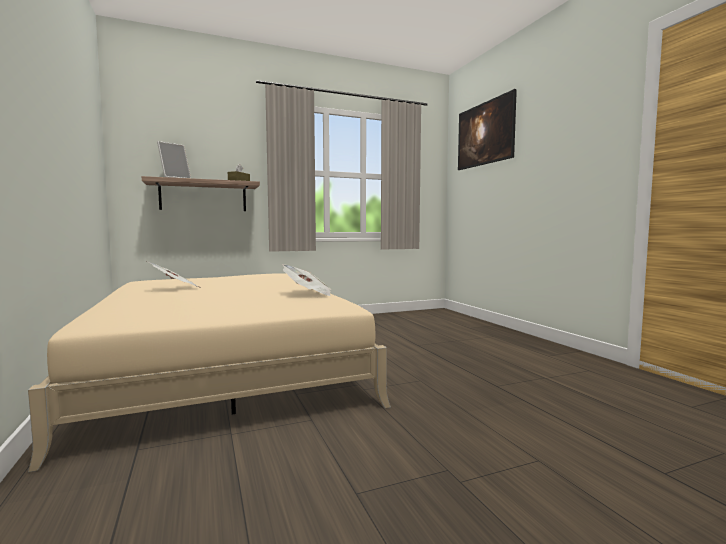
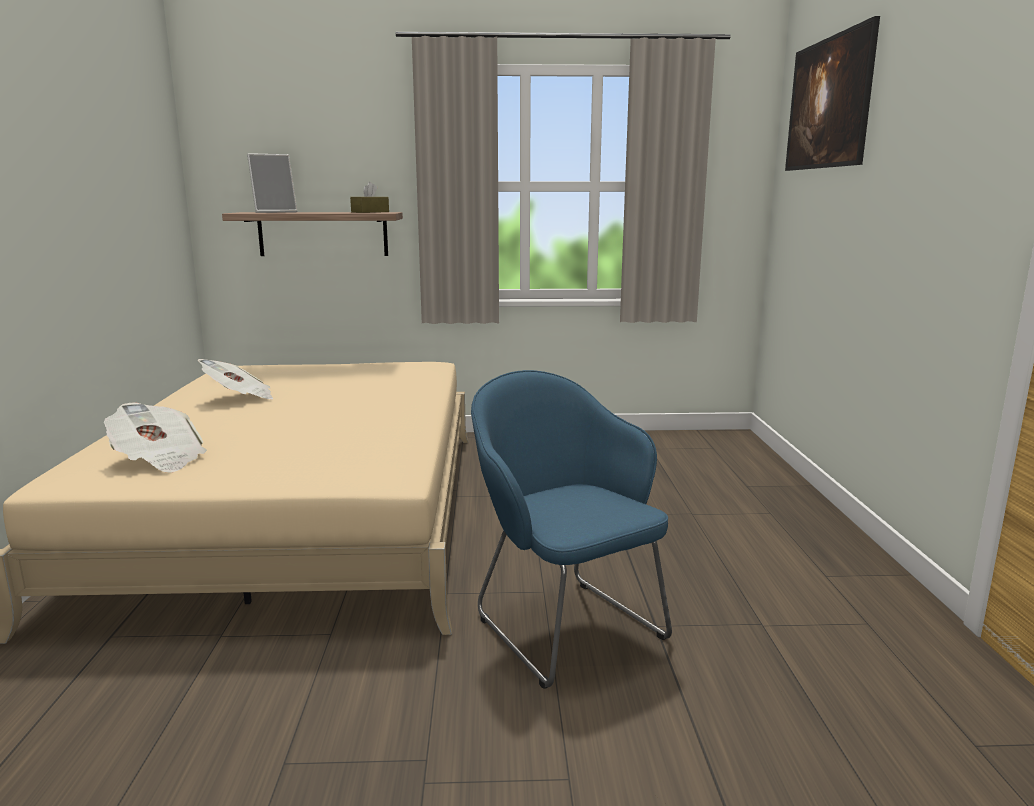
camera: 20 degrees right, 10 degrees up
newspaper [283,264,331,296] -> newspaper moved to [104,403,207,473]
none -> blue armchair [471,370,672,689]

